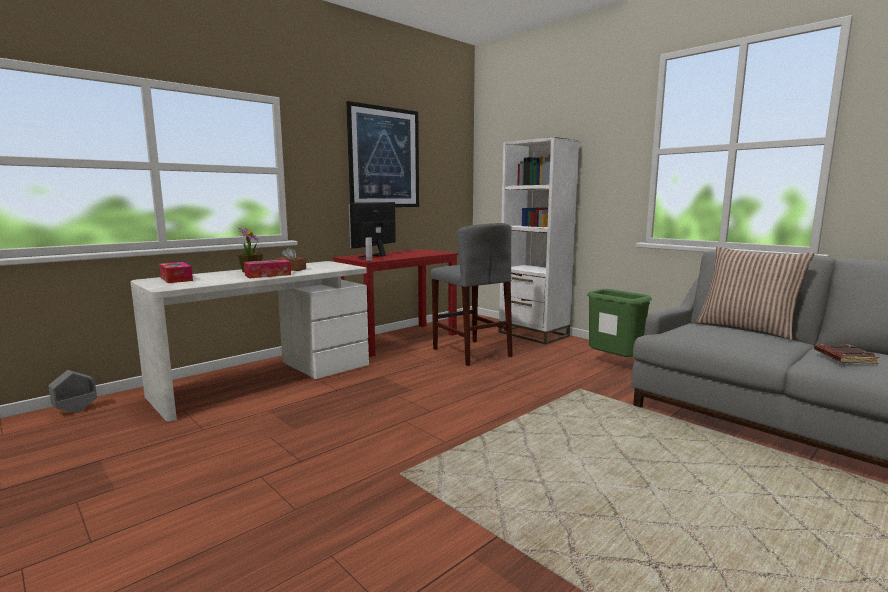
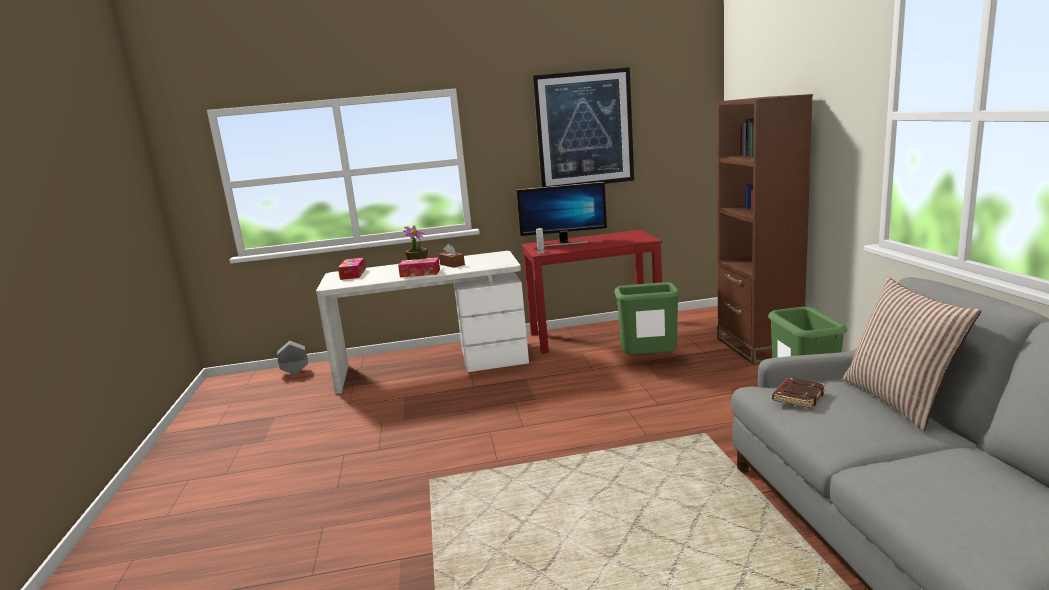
camera: 35 degrees right, 5 degrees up
monitor [348,202,396,258] -> monitor turned 150 degrees counterclockwise [516,182,607,247]
grey stool [431,223,513,366] -> green trash can [614,282,680,355]
white bookcase [499,137,579,344] -> brown bookcase [717,94,813,365]
brown book [814,344,880,364] -> brown book moved to [772,377,826,409]

